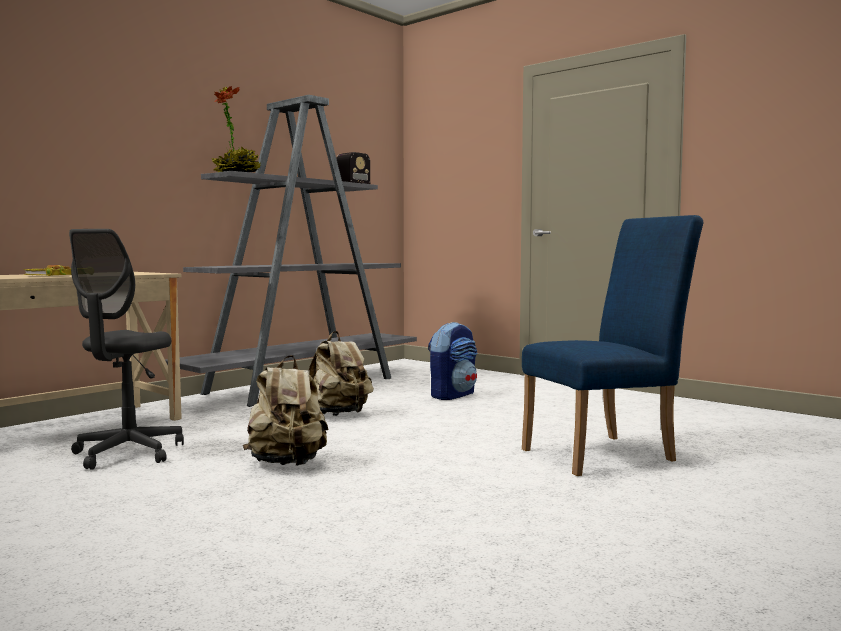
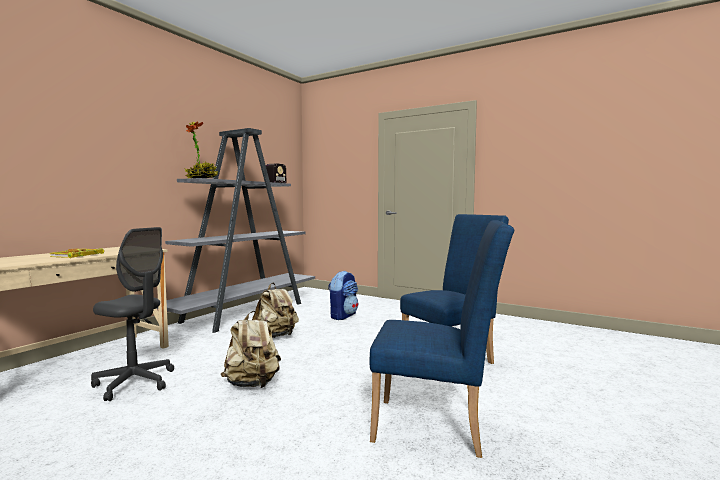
camera: 10 degrees left, 0 degrees up
grey office chair [69,229,184,469] -> grey office chair turned 75 degrees counterclockwise [91,227,174,401]
none -> blue chair [370,220,514,458]

